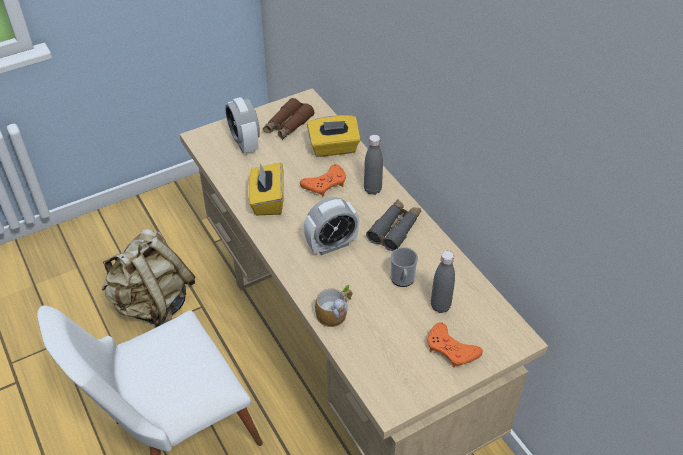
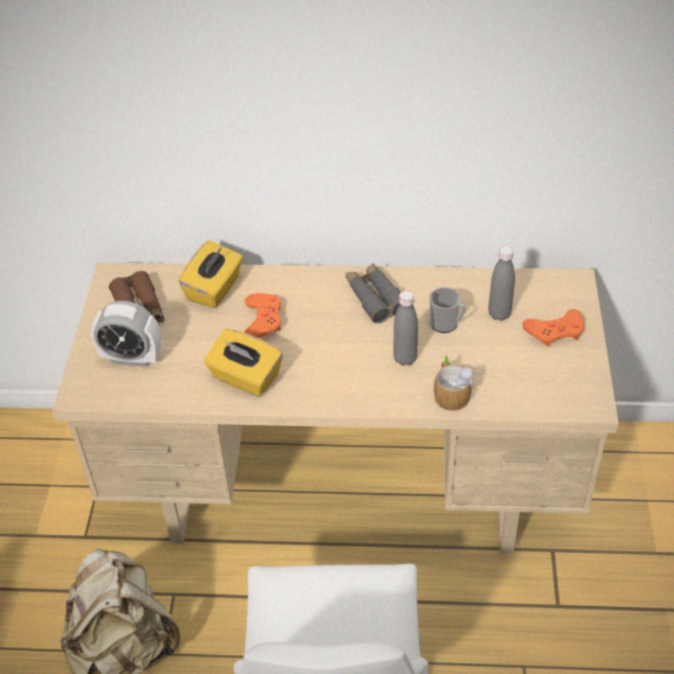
camera: 55 degrees left, 0 degrees up
alarm clock [304,197,359,255] -> none
grey bottle [364,135,383,195] -> grey bottle moved to [393,291,418,366]

